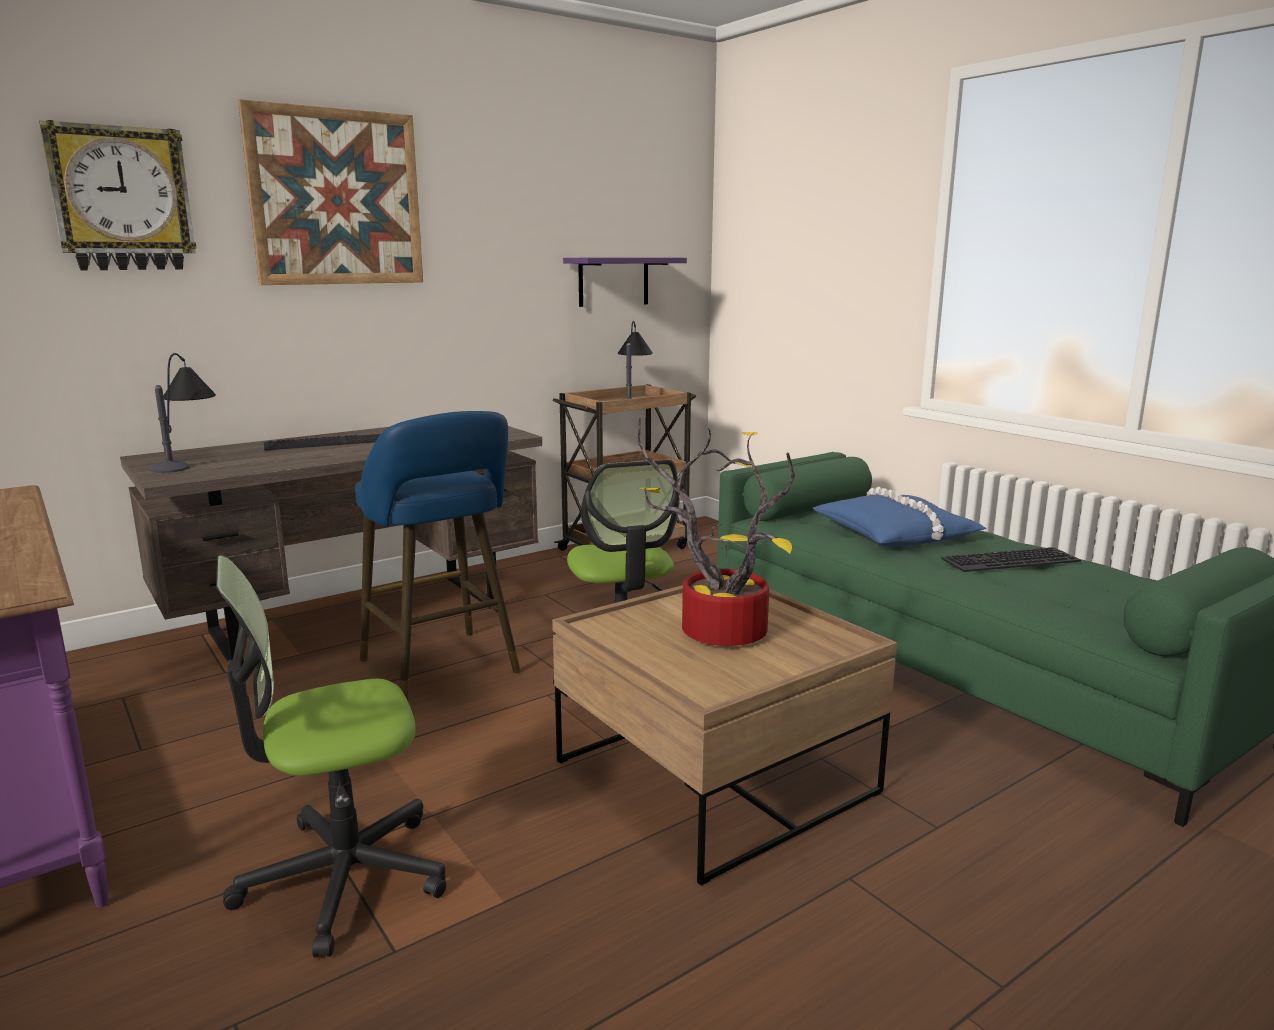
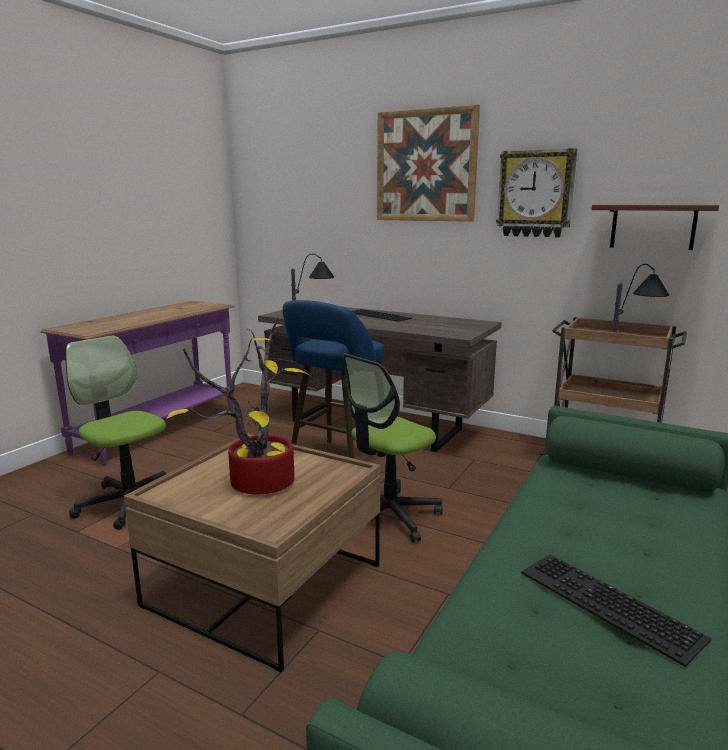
camera: 65 degrees right, 0 degrees up
wall clock [39,120,196,270] -> wall clock moved to [496,148,577,238]
purple shelf [563,257,687,307] -> brown shelf [591,205,719,250]
blue pillow [813,487,986,546] -> none

